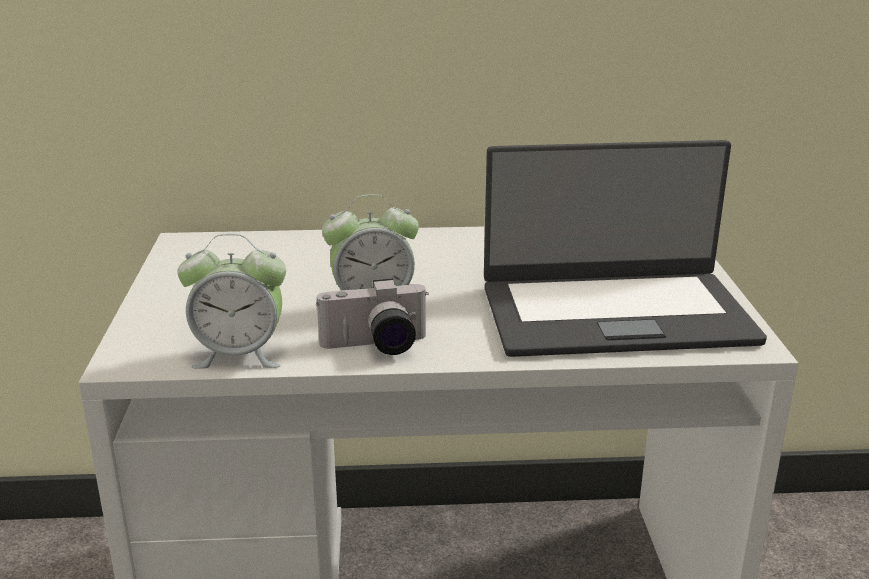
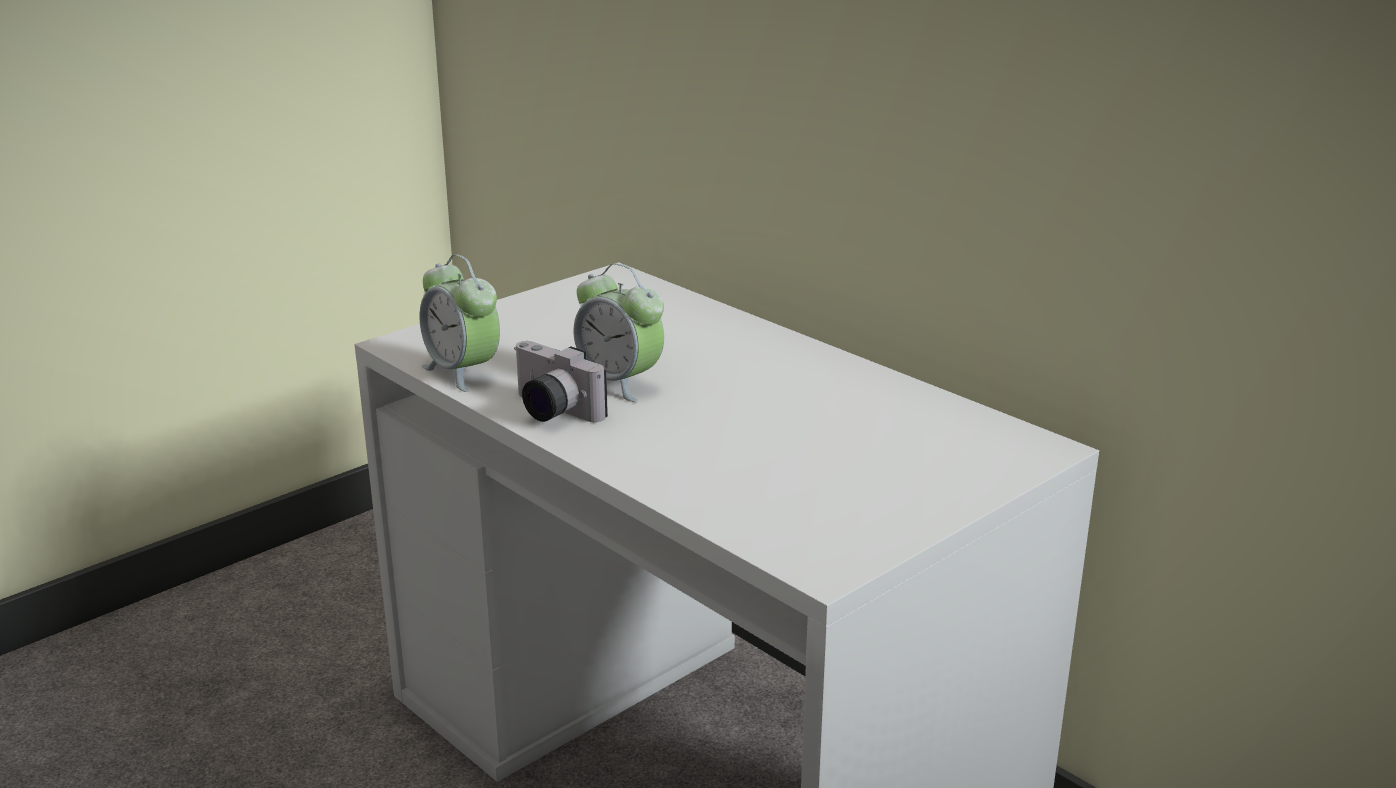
camera: 50 degrees right, 0 degrees up
laptop [484,140,767,357] -> none

